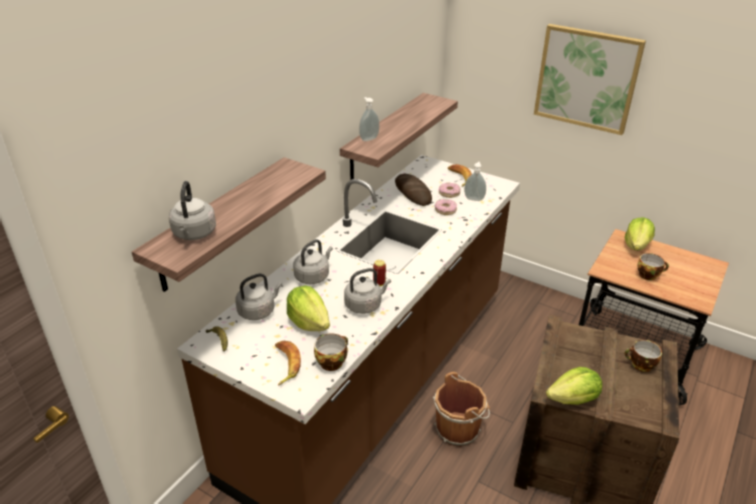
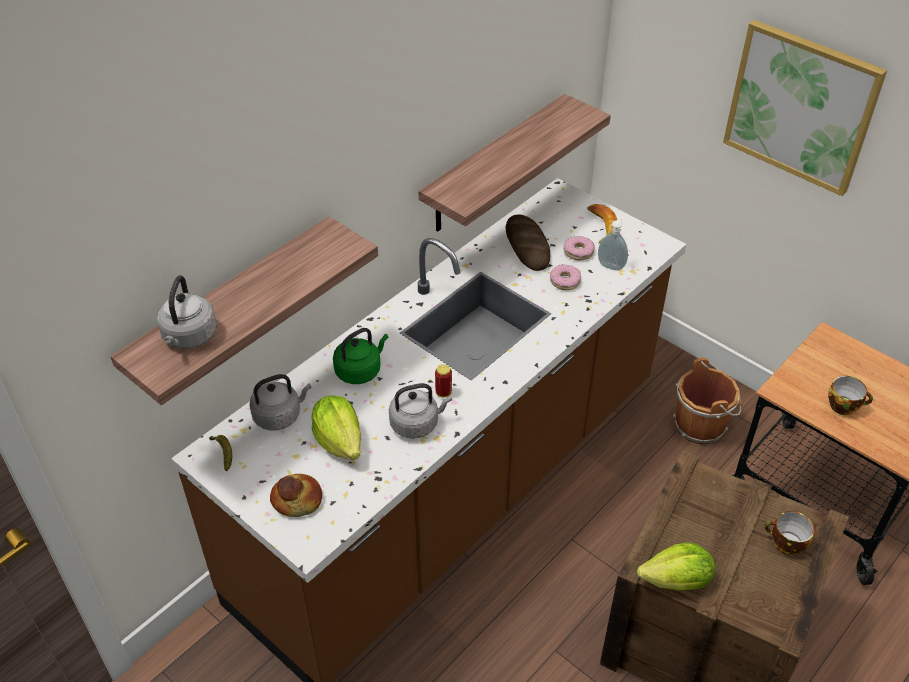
camera: 10 degrees right, 10 degrees up
banana [275,341,301,386] -> bread [270,474,322,517]
grey kettle [293,239,333,284] -> green kettle [333,328,388,384]
cup [314,333,348,371] -> none
soap dispenser [359,97,379,141] -> none
brown bucket [433,372,490,447] -> brown bucket moved to [673,358,743,445]
lettuce [625,217,655,251] -> none

